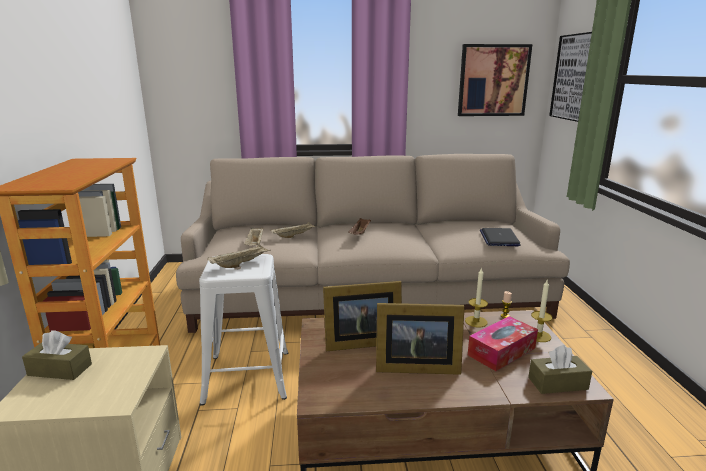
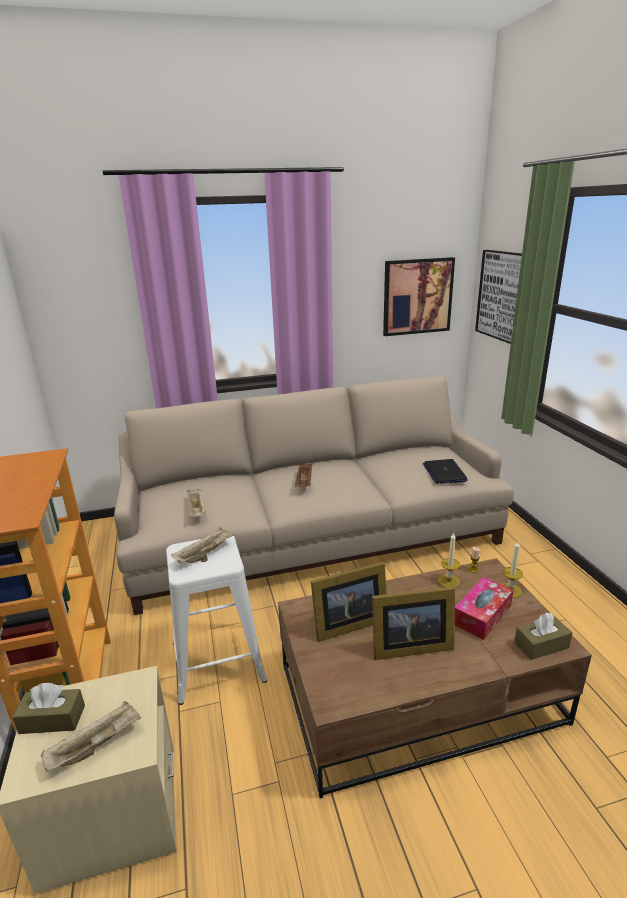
camera: 10 degrees left, 5 degrees up
beige tray [271,222,317,238] -> beige tray moved to [41,701,141,772]

